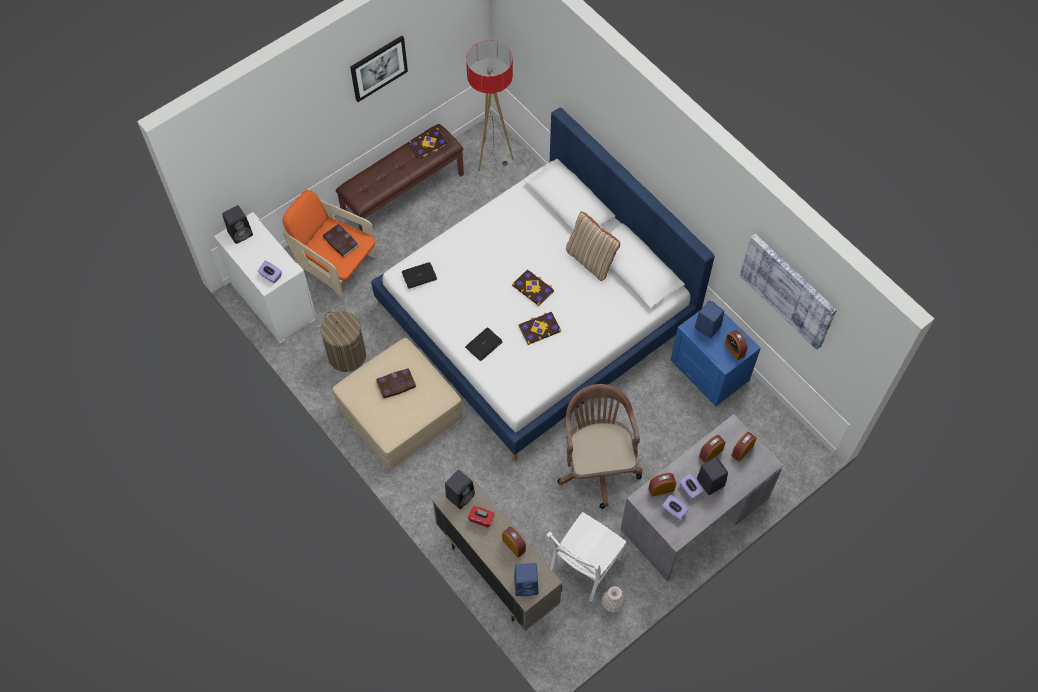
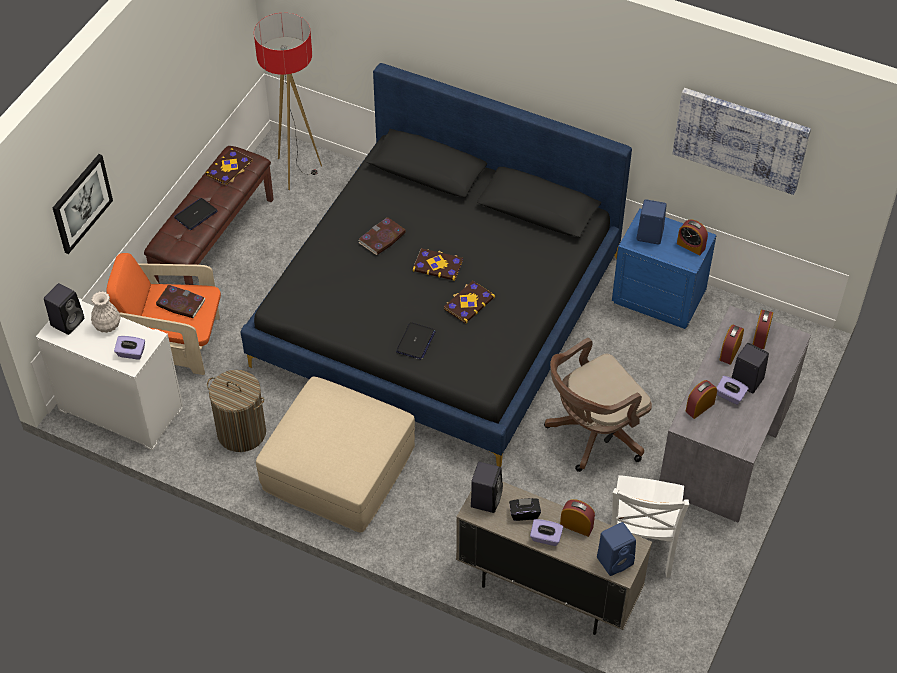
camera: 25 degrees left, 10 degrees down
picture [350,36,408,102] -> picture moved to [53,154,113,254]
white bed [371,107,715,461] -> black bed [240,63,632,467]
book [375,368,416,399] -> book moved to [358,217,406,255]
laptop [402,262,437,289] -> laptop moved to [174,198,218,230]
red tissue box [468,506,495,527] -> black tissue box [509,498,541,521]
brown office chair [557,384,642,509] -> brown office chair turned 90 degrees counterclockwise [544,338,652,472]
beige pillow [566,212,620,281] -> none
white vase [602,586,625,613] -> white vase moved to [91,291,120,333]
purple tissue box [662,494,689,520] -> purple tissue box moved to [530,519,563,546]

